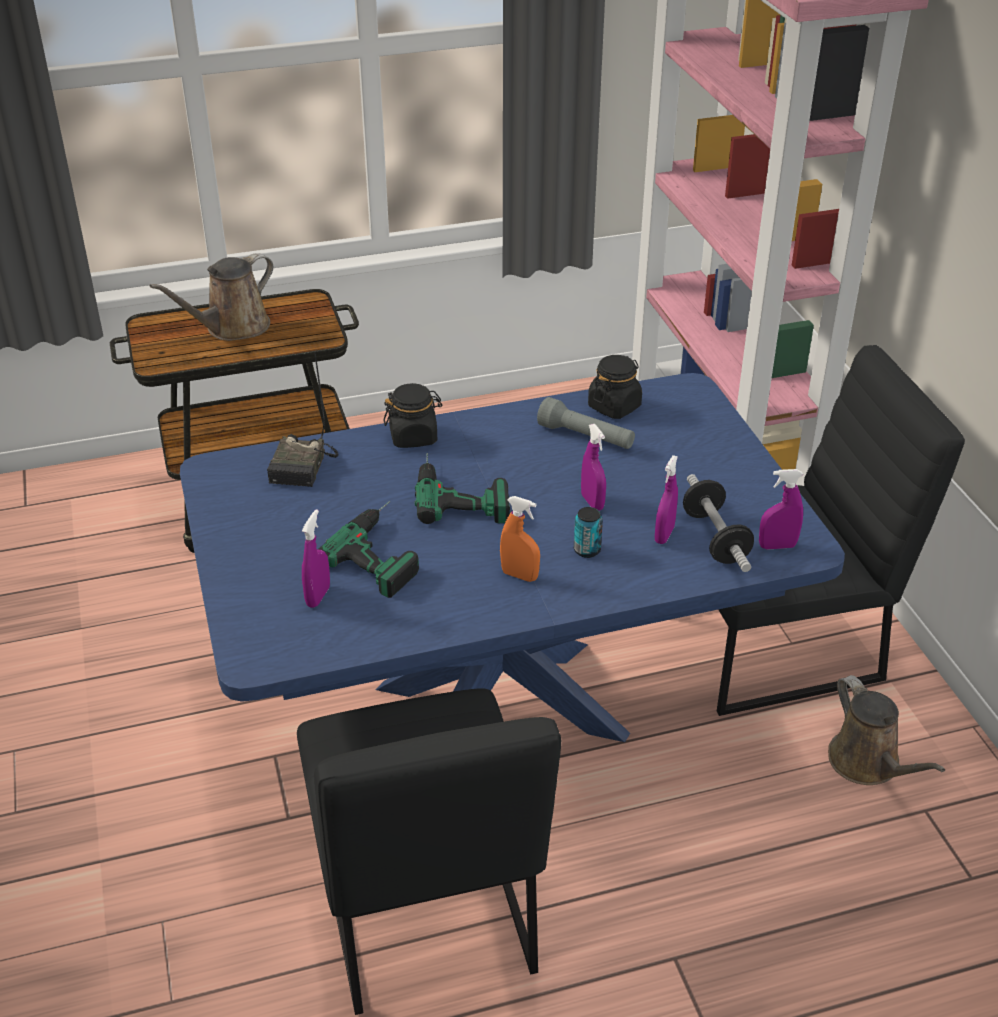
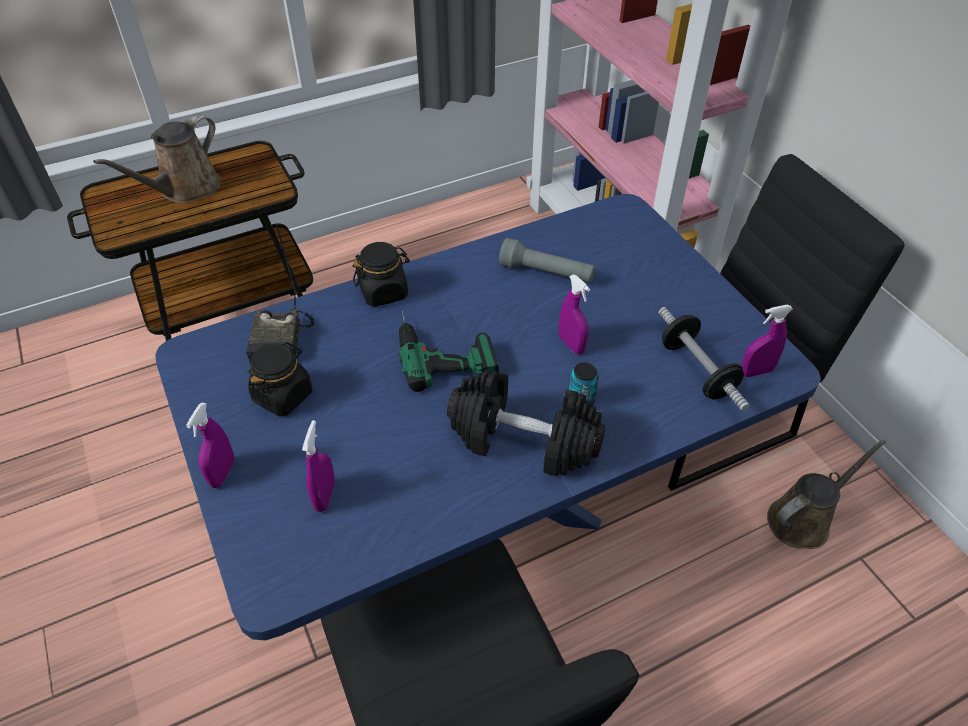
camera: 10 degrees left, 10 degrees up
power drill [318,501,419,598] -> none
orange spray bottle [500,496,540,582] -> black dumbbell [447,370,606,476]
black jar [588,355,642,419] -> black jar moved to [248,342,312,417]
purple spray bottle [655,455,678,544] -> purple spray bottle moved to [186,403,235,488]
brown watering can [828,675,945,785] -> brown watering can turned 90 degrees counterclockwise [767,439,886,549]

